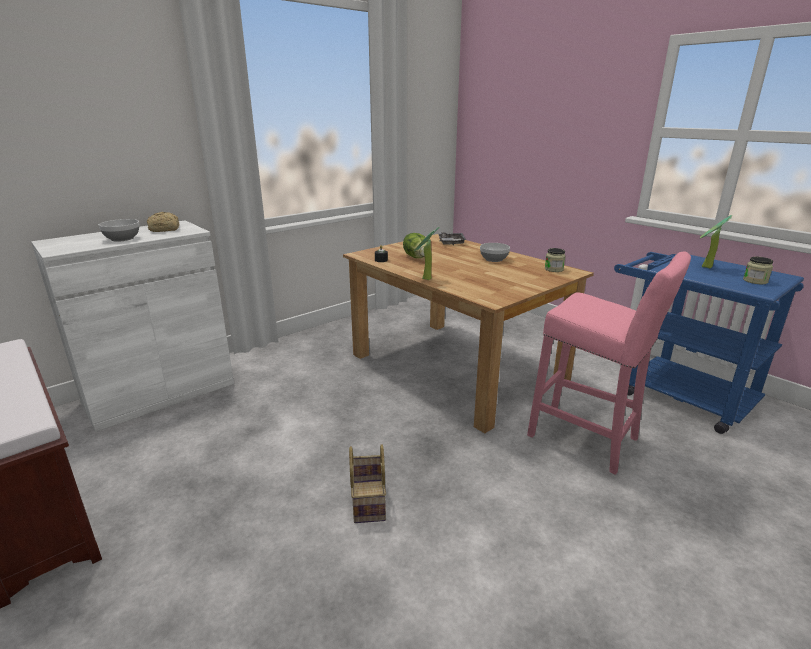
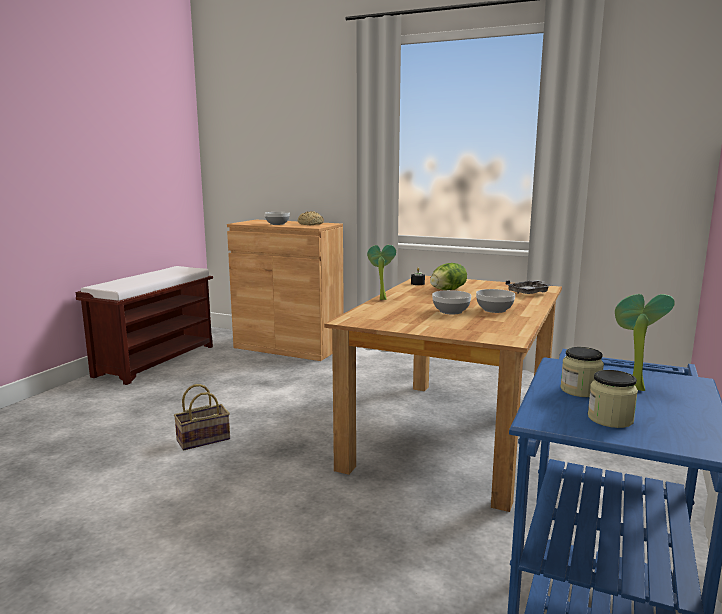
camera: 65 degrees right, 10 degrees down
white cabinet [31,220,234,432] -> brown cabinet [227,220,344,361]
pink stool [527,251,691,475] -> none
jar [545,248,566,272] -> jar moved to [560,347,604,397]
none -> bowl [432,290,471,315]

